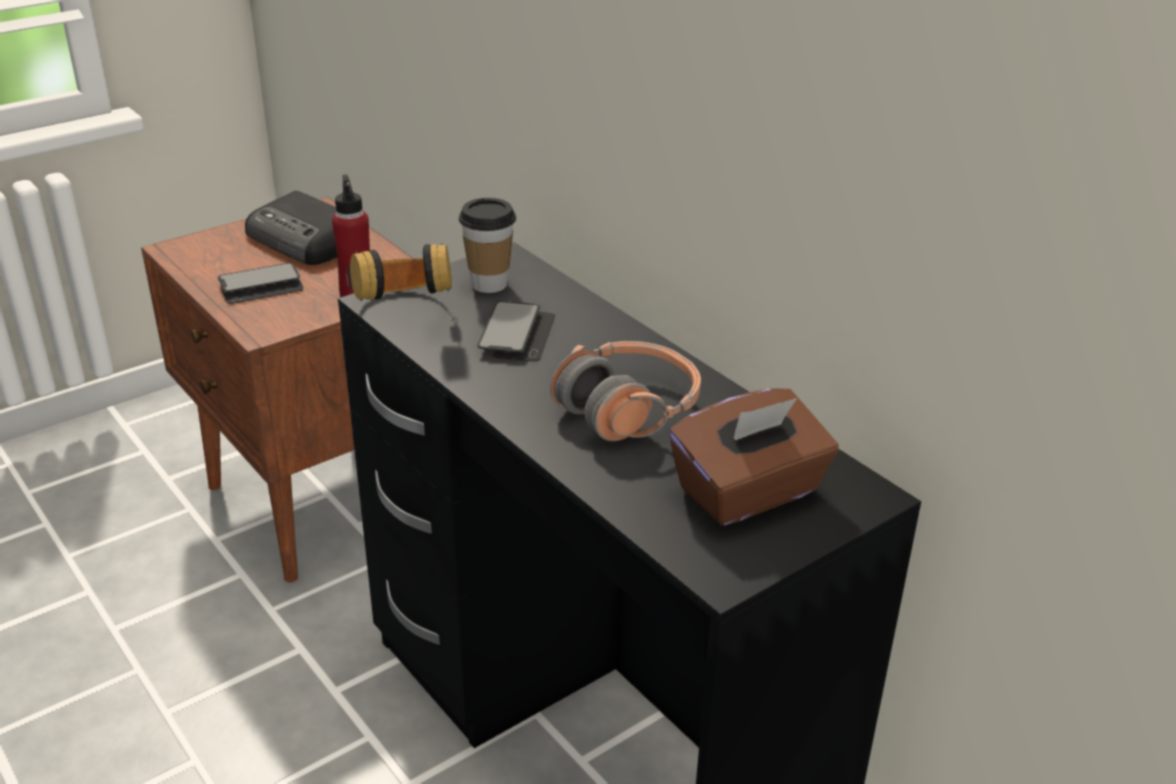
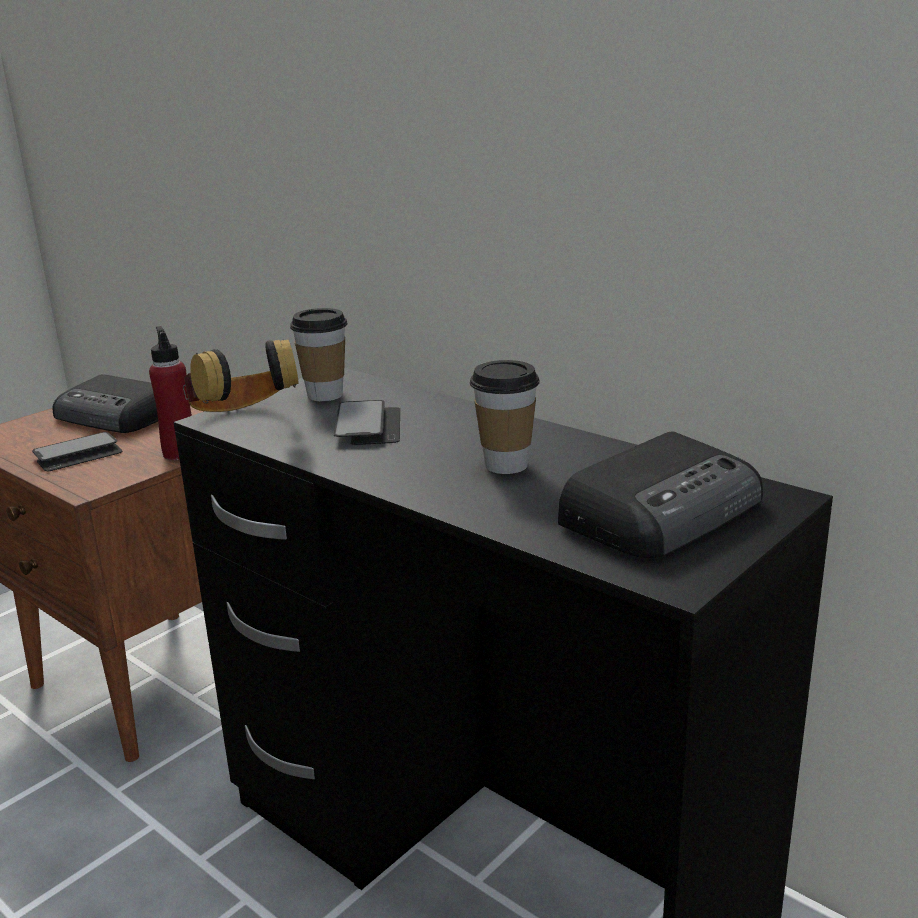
camera: 10 degrees left, 10 degrees down
headphones [550,341,701,441] -> cup [470,360,540,474]
brown tissue box [669,389,839,526] -> radio [558,431,763,558]

